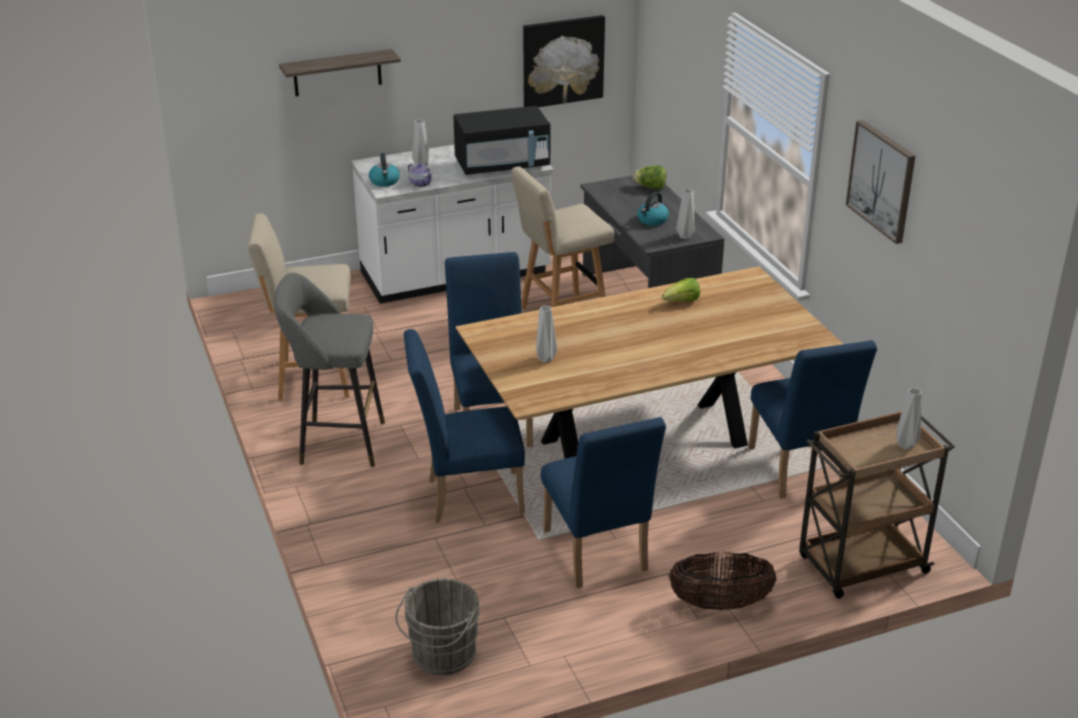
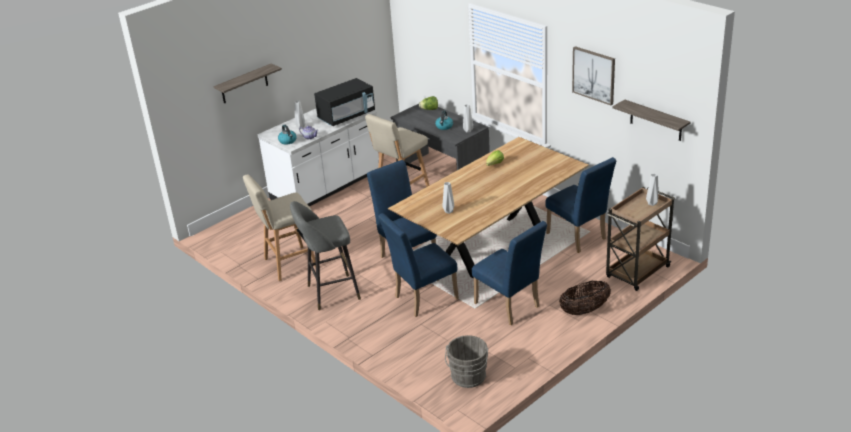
camera: 20 degrees left, 0 degrees up
picture [523,15,605,107] -> none
none -> shelf [612,100,691,141]

